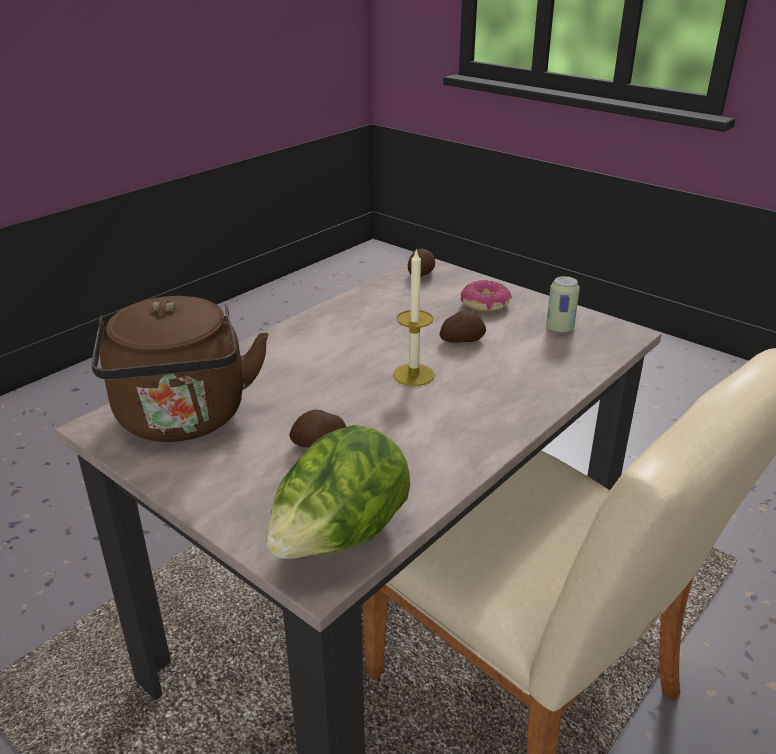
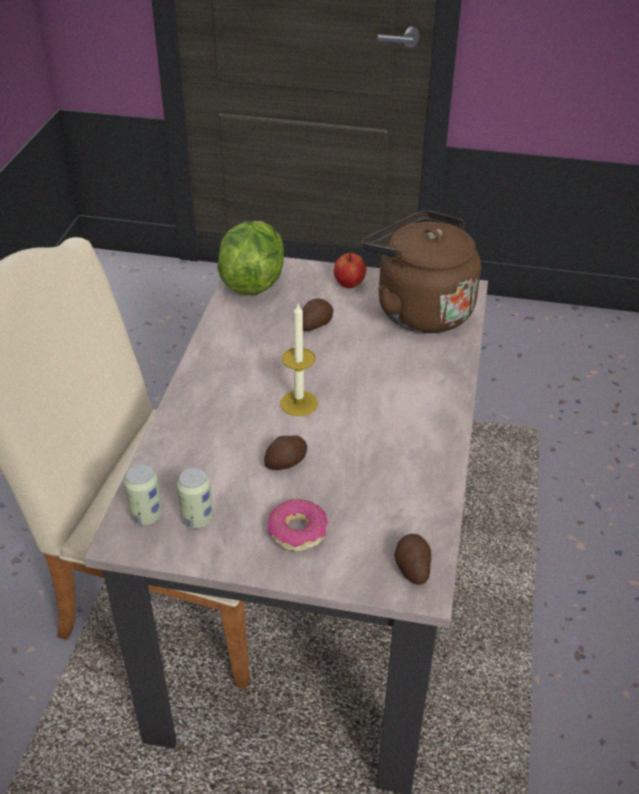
camera: 150 degrees right, 10 degrees up
none -> can [124,464,163,525]
none -> apple [334,251,366,288]

